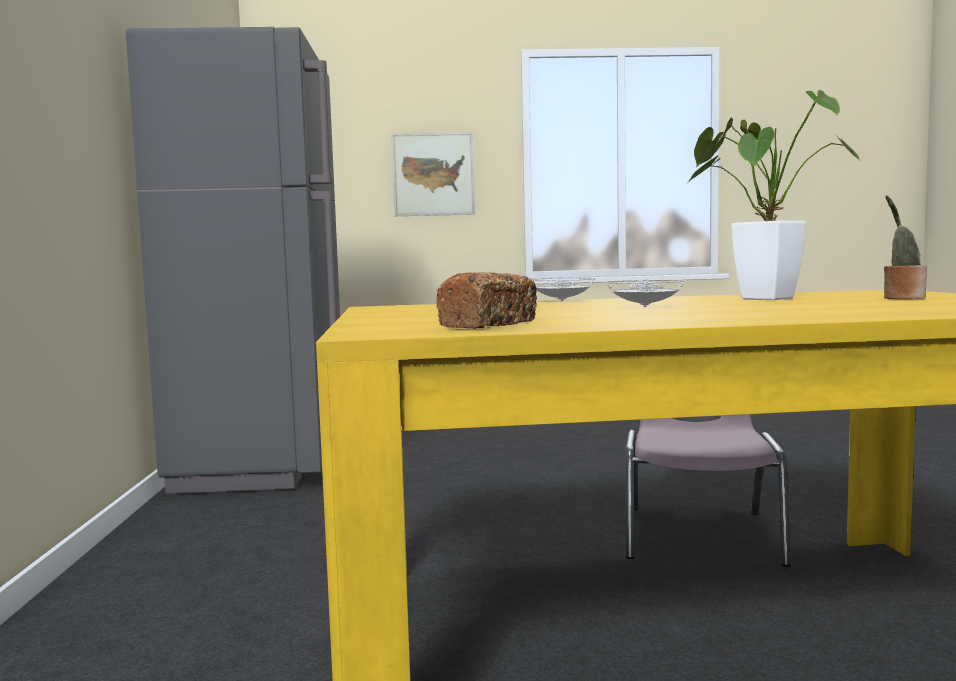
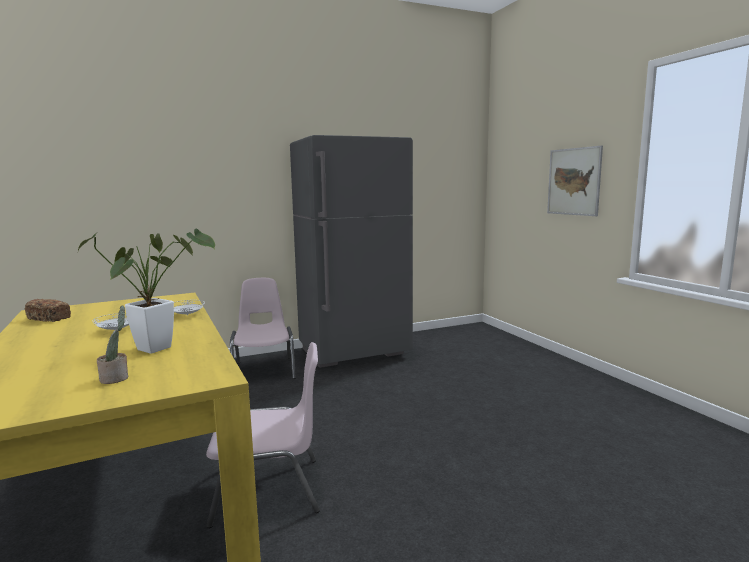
camera: 70 degrees right, 5 degrees up
none -> pink chair [230,278,296,379]

